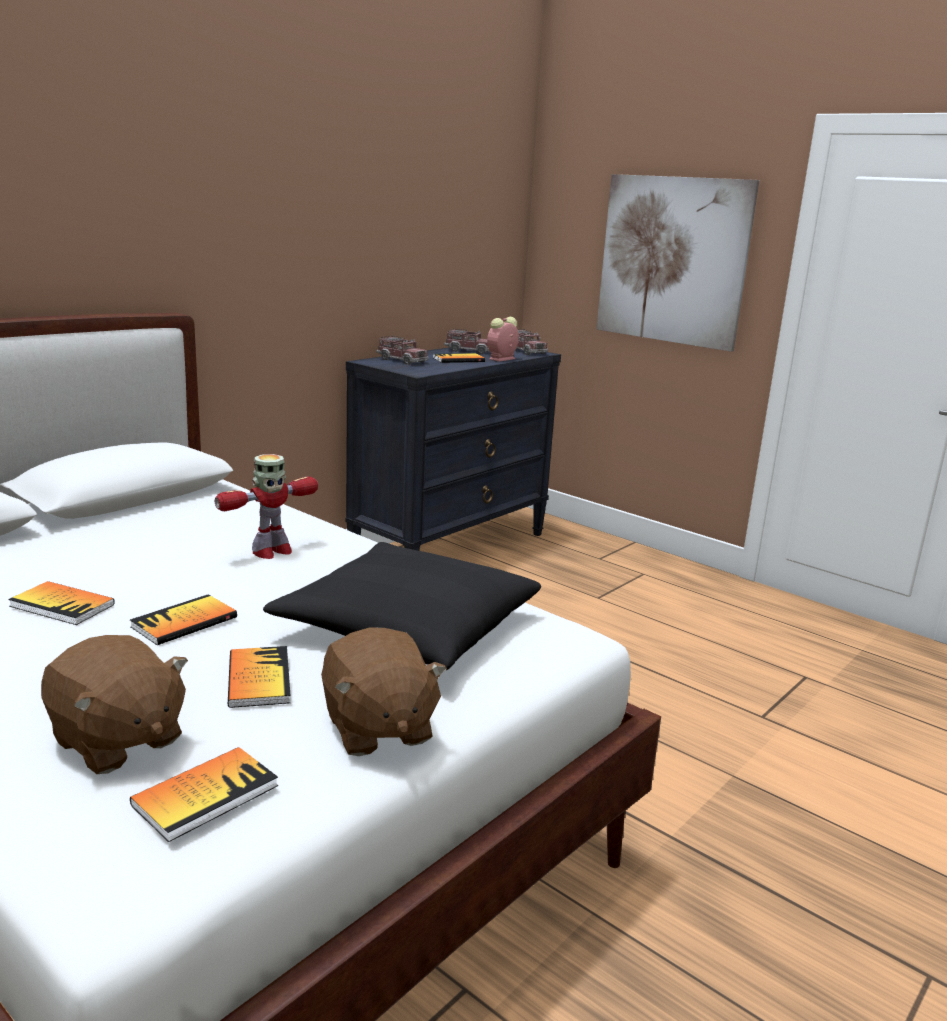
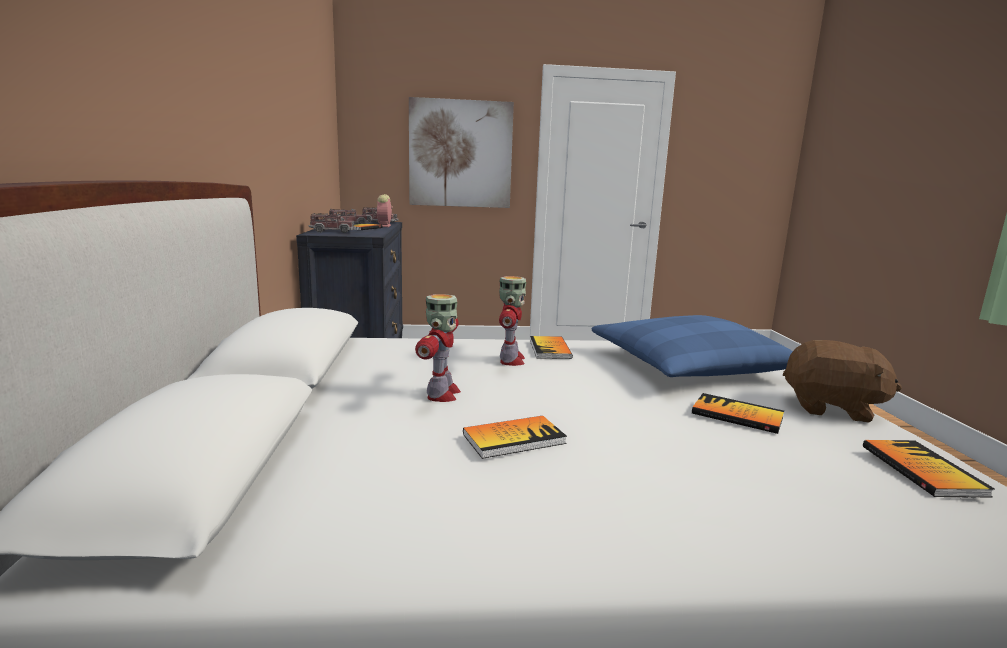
camera: 45 degrees left, 5 degrees down
brown plush toy [41,635,188,774] -> none
book [130,594,237,645] -> book moved to [530,336,573,359]
black pillow [263,542,541,670] -> blue pillow [591,315,793,377]
none -> toy robot [415,294,461,402]

